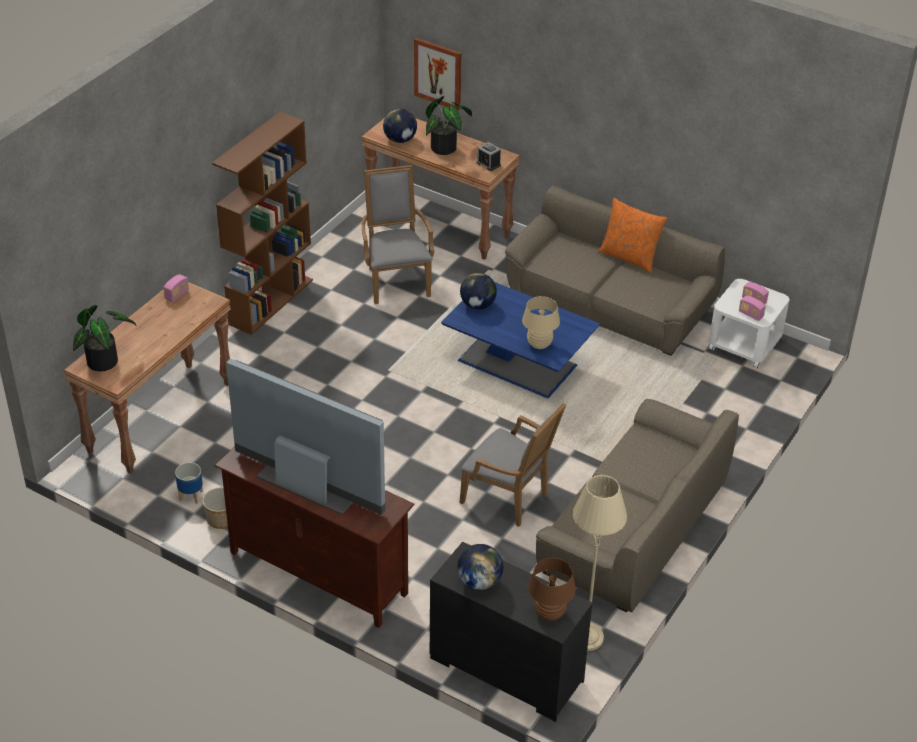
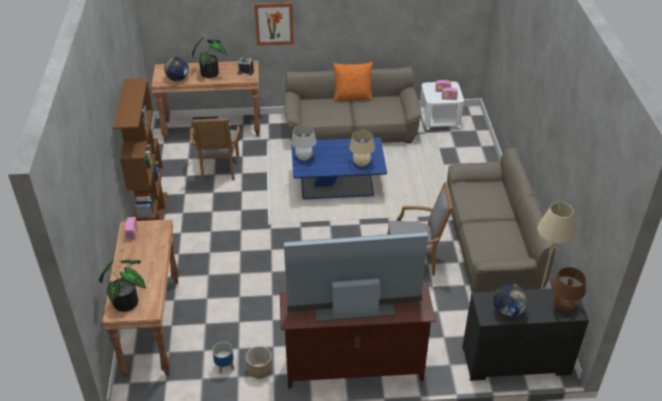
camera: 35 degrees left, 0 degrees up
grey armchair [362,165,434,304] -> grey armchair turned 135 degrees counterclockwise [190,118,241,182]
picture [414,38,462,111] -> picture moved to [254,3,294,46]
globe [460,273,497,310] -> white table lamp [291,125,316,161]

